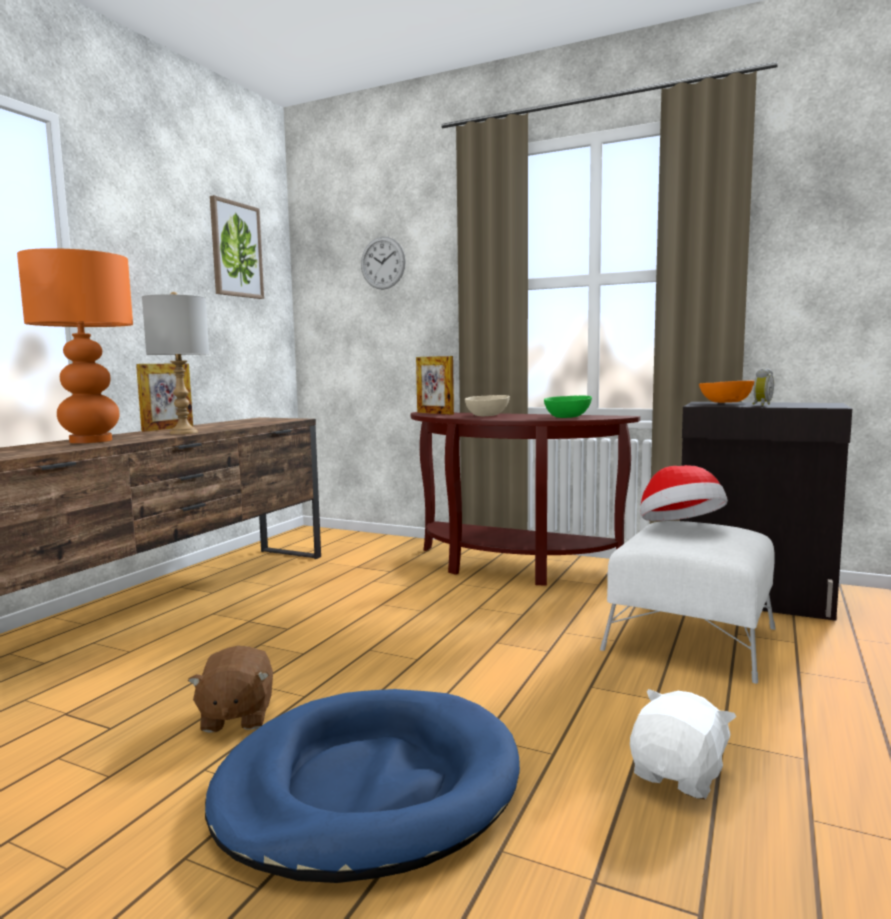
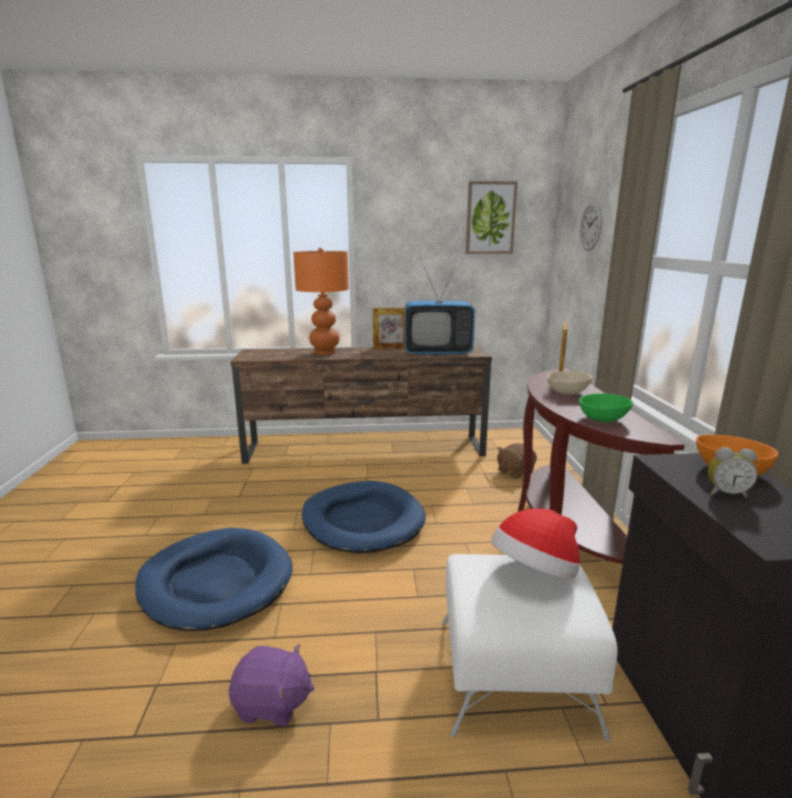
camera: 60 degrees right, 10 degrees up
grey table lamp [142,292,209,434] -> none
brown plush toy [188,645,273,733] -> brown plush toy moved to [497,443,537,479]
white plush toy [630,689,736,800] -> purple plush toy [229,644,314,726]
none -> blue dog bed [302,481,426,553]
none -> television [405,267,475,355]

